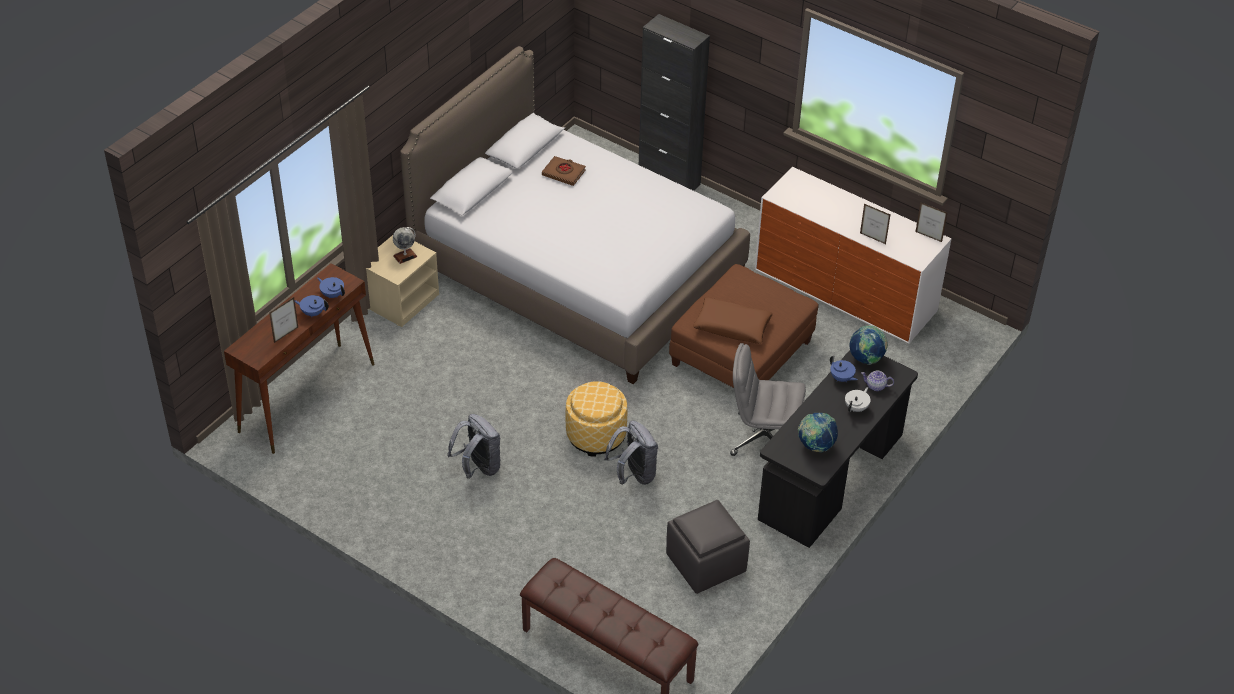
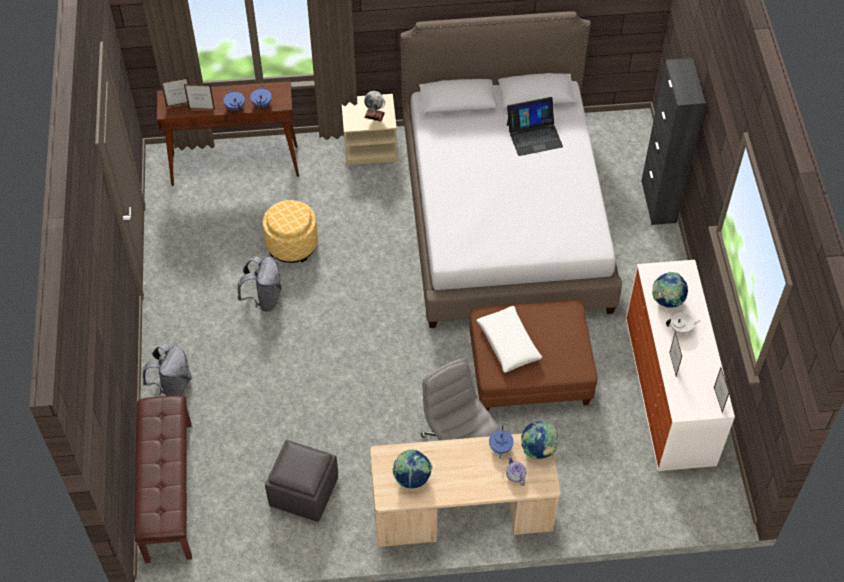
camera: 50 degrees right, 10 degrees up
brown book [542,156,586,186] -> laptop [507,97,563,156]
ottoman [566,381,627,457] -> ottoman moved to [263,200,318,263]
grey backpack [604,421,658,485] -> grey backpack moved to [143,343,192,396]
brown pillow [693,297,773,344] -> white pillow [477,306,542,373]
black desk [758,350,918,548] -> beige desk [370,434,561,547]
white teapot [845,387,871,412] -> white teapot moved to [666,313,700,334]
none -> picture frame [161,77,189,107]
none -> globe [652,272,688,308]

